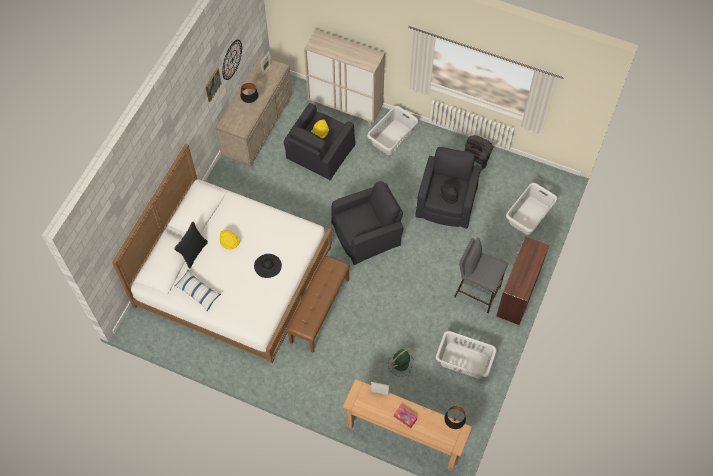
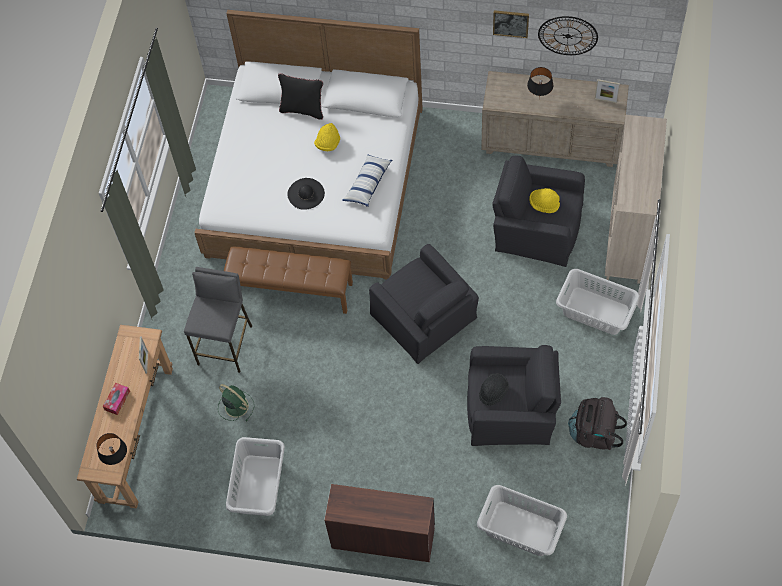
camera: 80 degrees right, 0 degrees up
pillow [175,270,221,311] -> pillow moved to [342,154,392,207]
grey stool [454,238,508,313] -> grey stool moved to [184,267,252,373]

